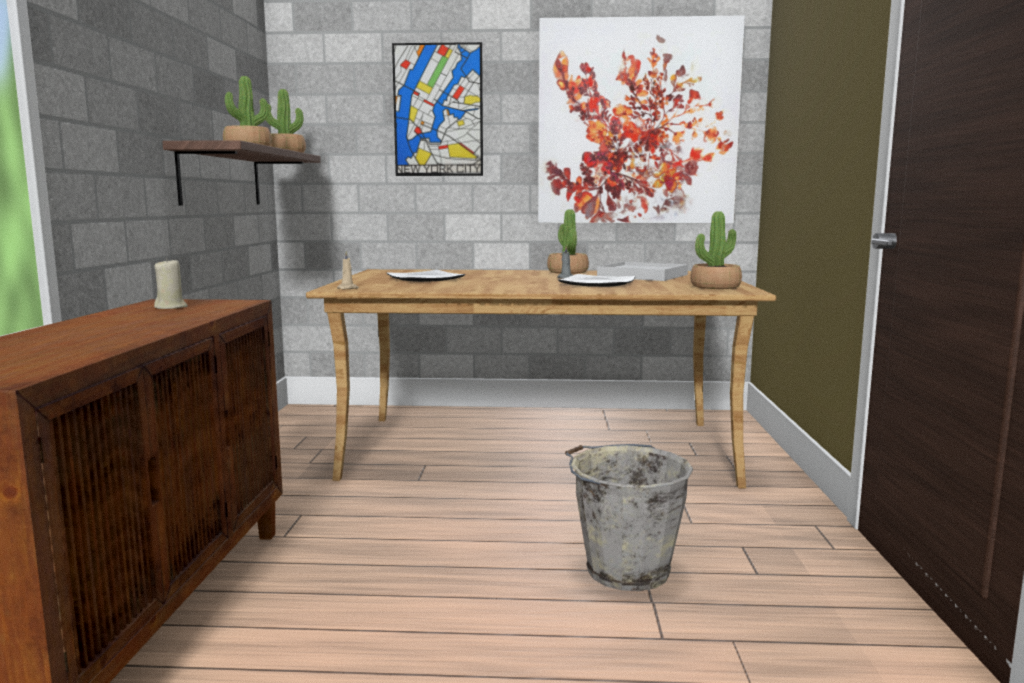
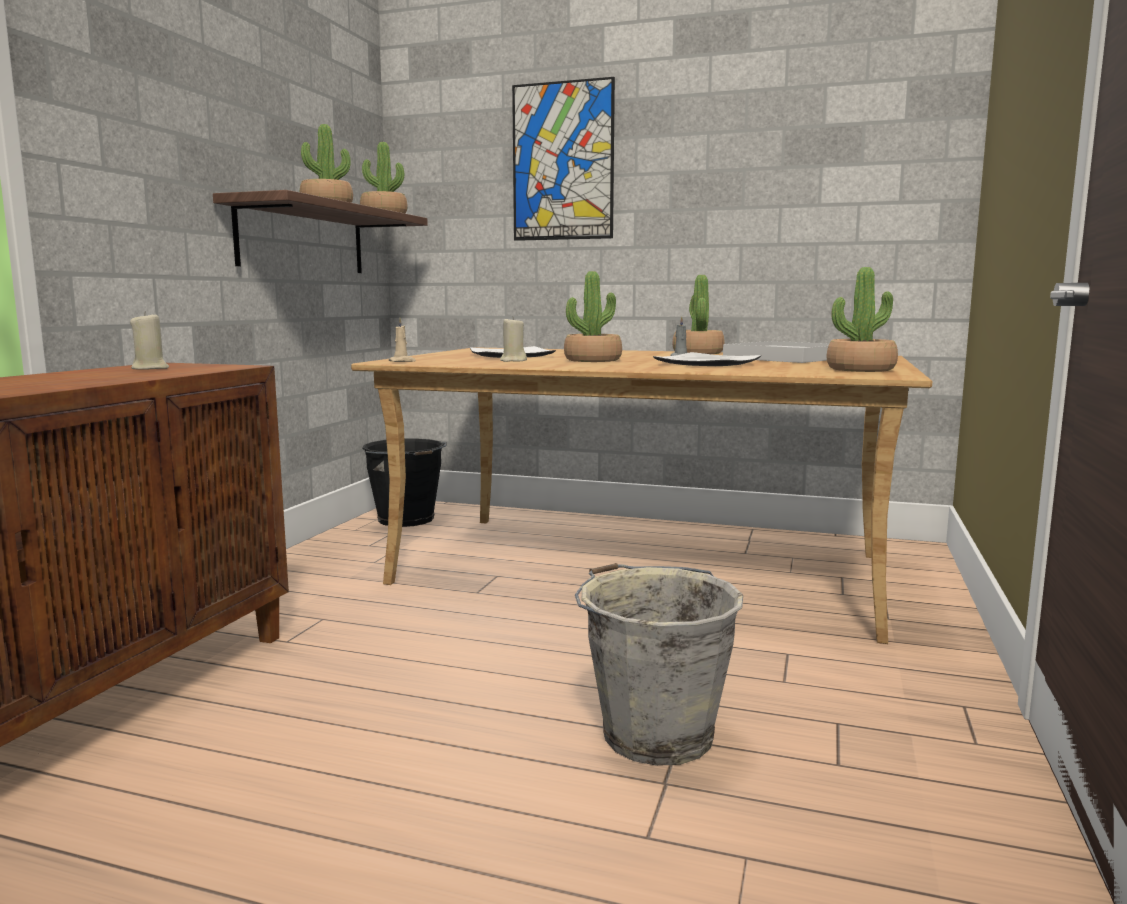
camera: 15 degrees right, 0 degrees up
picture [538,16,745,223] -> none
none -> black bucket [362,438,447,527]
none -> beige candle [500,317,527,362]
none -> potted plant [564,271,622,362]

